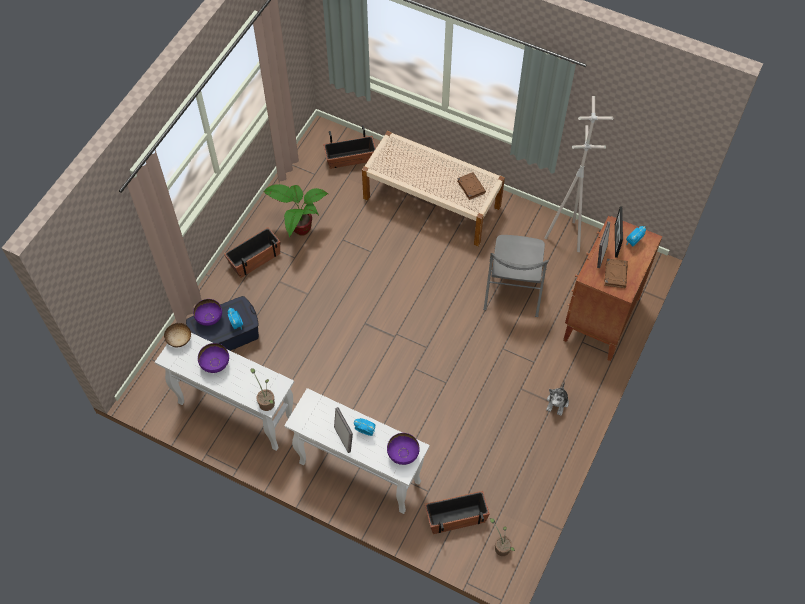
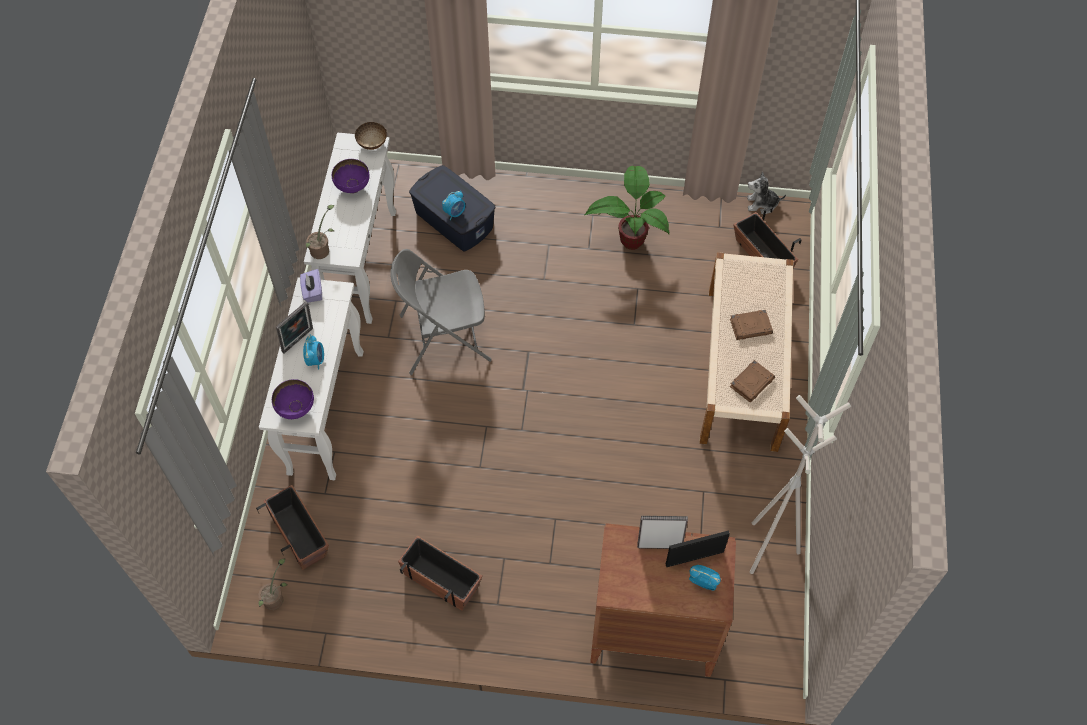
camera: 70 degrees right, 0 degrees up
purple bowl [193,299,222,326] -> none
planter [224,227,280,278] -> planter moved to [398,535,482,611]
grey chair [483,235,549,317] -> grey chair moved to [390,249,491,375]
plush toy [546,382,569,416] -> plush toy moved to [747,171,786,214]
brown book [604,258,628,288] -> brown book moved to [730,310,773,340]
none -> purple tissue box [300,269,322,303]

